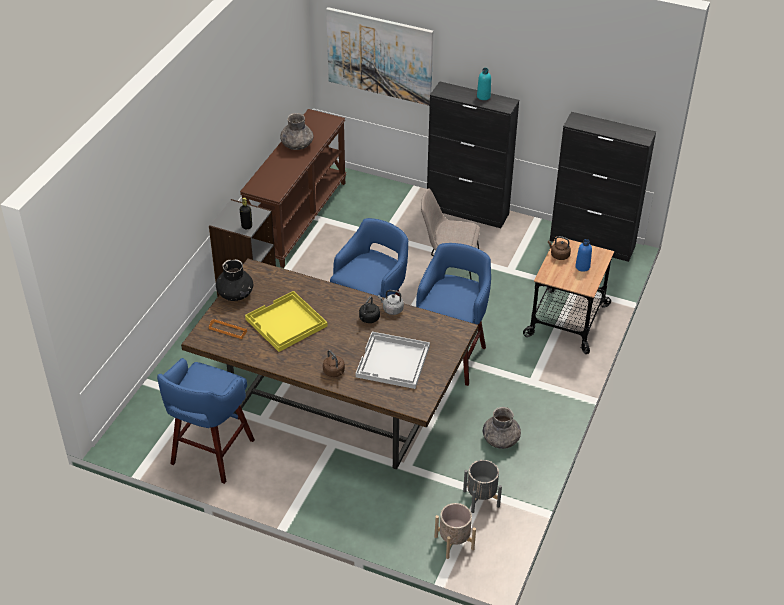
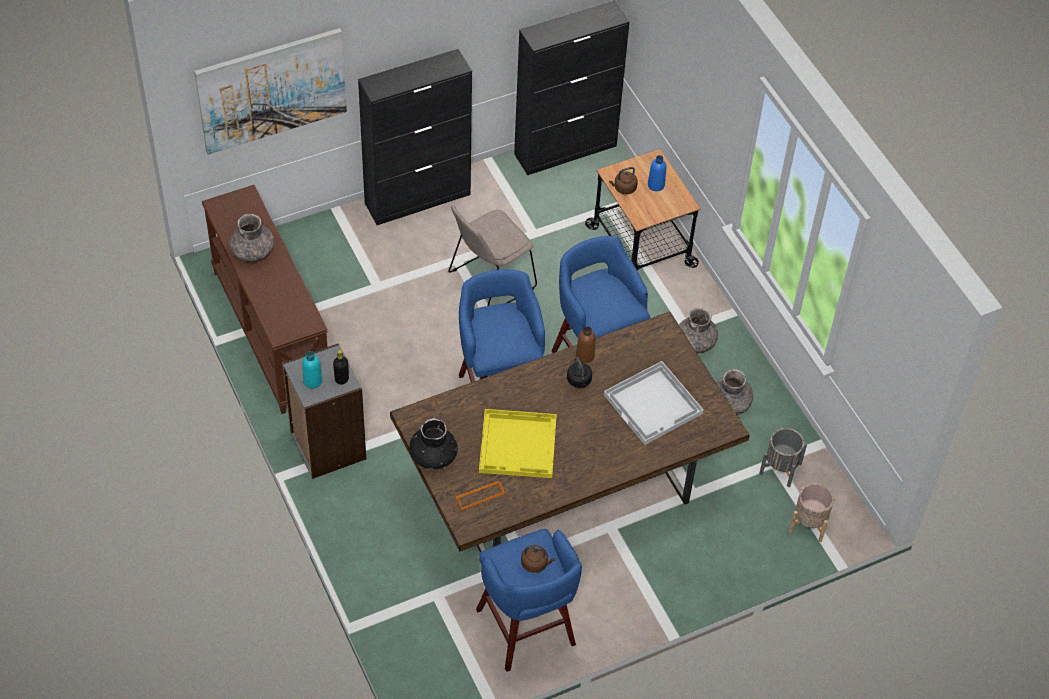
camera: 50 degrees left, 10 degrees up
brown kettle [323,350,345,377] -> brown kettle moved to [521,545,556,573]
grey kettle [378,290,404,315] -> brown bottle [576,326,595,363]
turquoise bottle [477,68,491,100] -> turquoise bottle moved to [302,351,322,388]
none -> grey vase [679,308,718,353]

